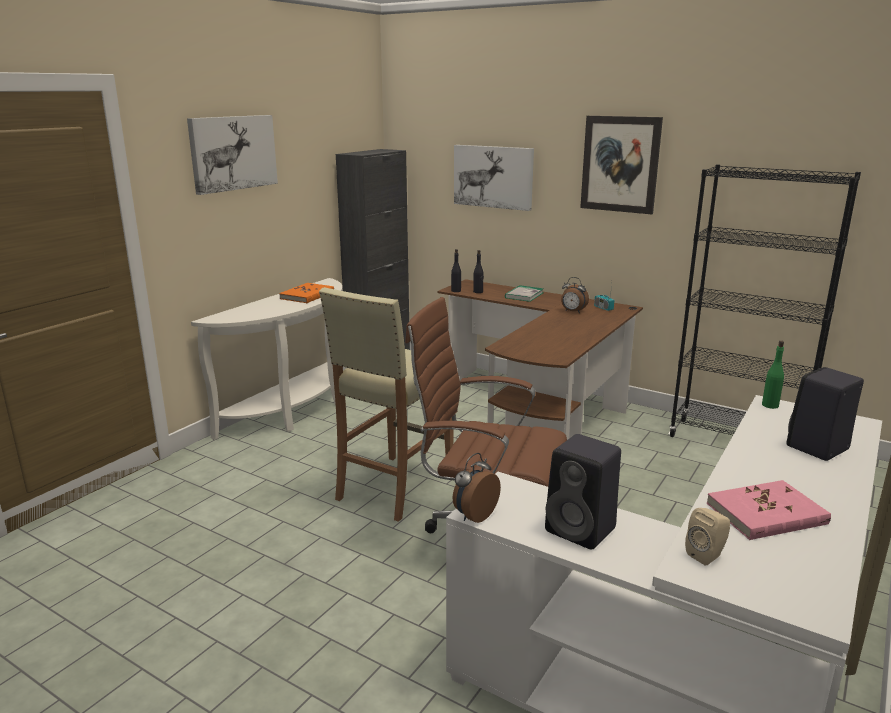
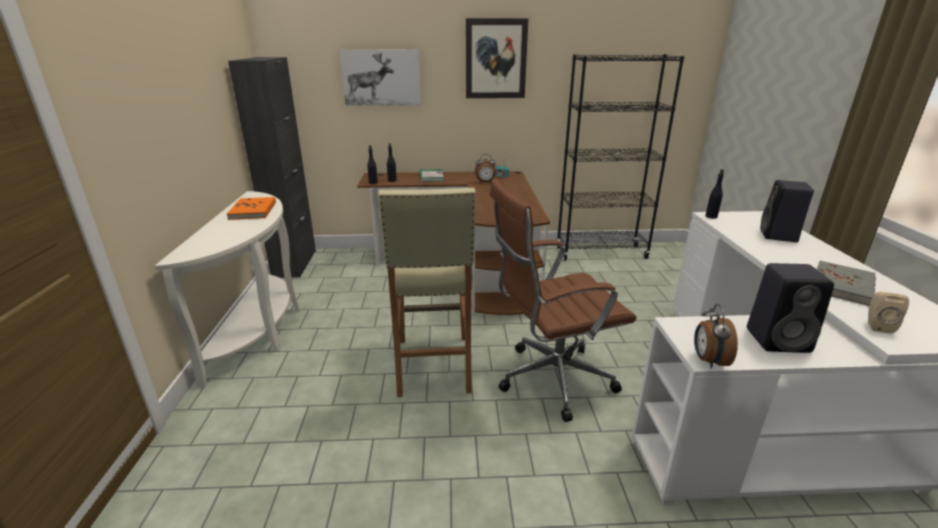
camera: 35 degrees left, 5 degrees up
picture [187,115,278,195] -> none
pink book [707,480,831,540] -> grey book [817,261,876,306]
green bottle [762,341,784,409] -> black bottle [705,169,724,219]

